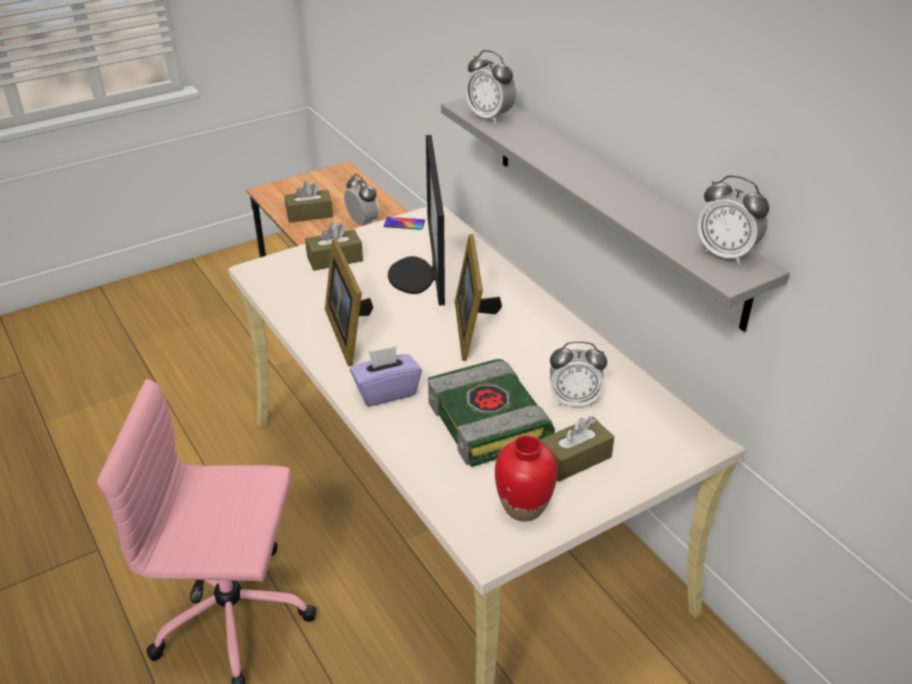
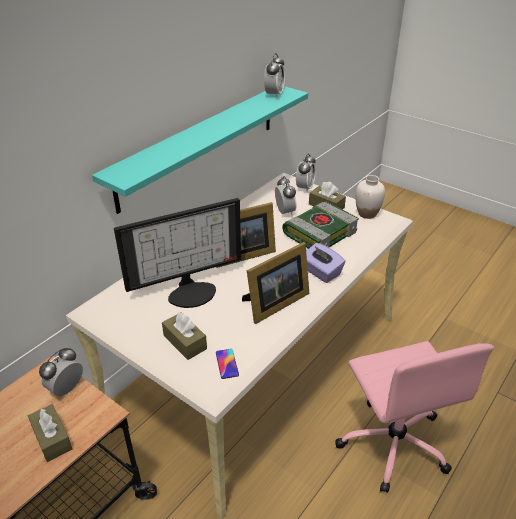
camera: 110 degrees left, 0 degrees up
phone [384,217,425,230] -> phone moved to [216,349,239,379]
grey shelf [441,98,790,332] -> turquoise shelf [92,86,308,214]
alarm clock [465,50,516,124] -> alarm clock moved to [296,153,316,192]
red vase [495,435,558,522] -> white vase [355,175,385,219]

